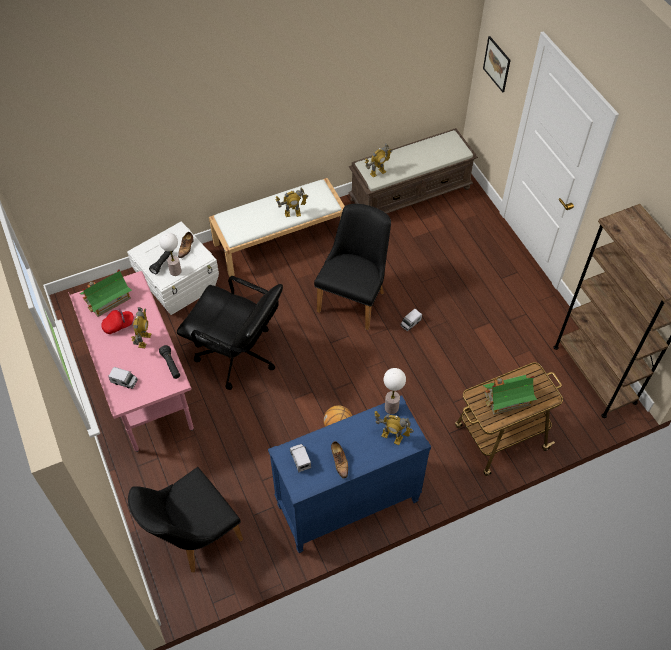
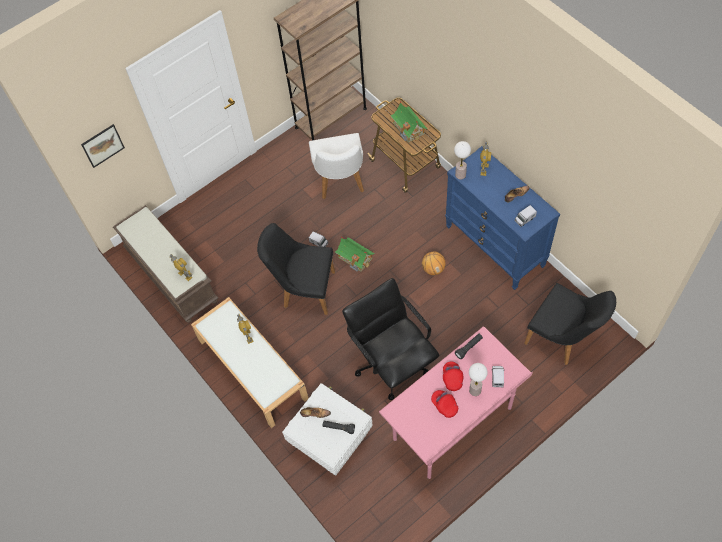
camera: 100 degrees left, 5 degrees up
toy house [80,269,132,317] -> toy house moved to [335,237,375,272]
toy robot [131,307,151,348] -> red cap [443,361,463,391]
table lamp [159,233,181,276] -> table lamp moved to [469,363,488,396]
black office chair [177,276,283,390] -> black office chair turned 45 degrees counterclockwise [342,278,439,400]
none -> white chair [309,133,364,199]

